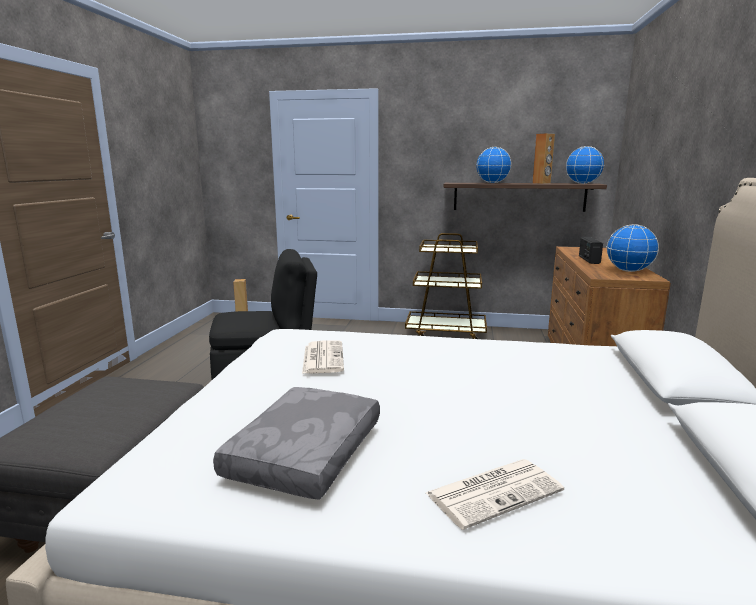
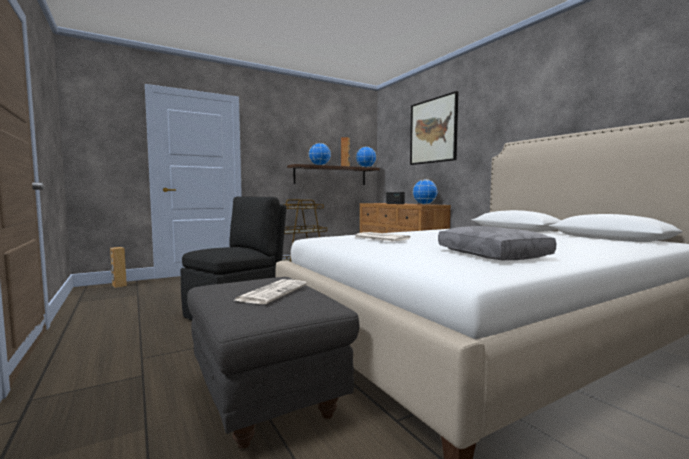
camera: 40 degrees left, 10 degrees down
newspaper [426,459,564,530] -> newspaper moved to [235,279,307,304]
none -> picture [410,91,458,165]

